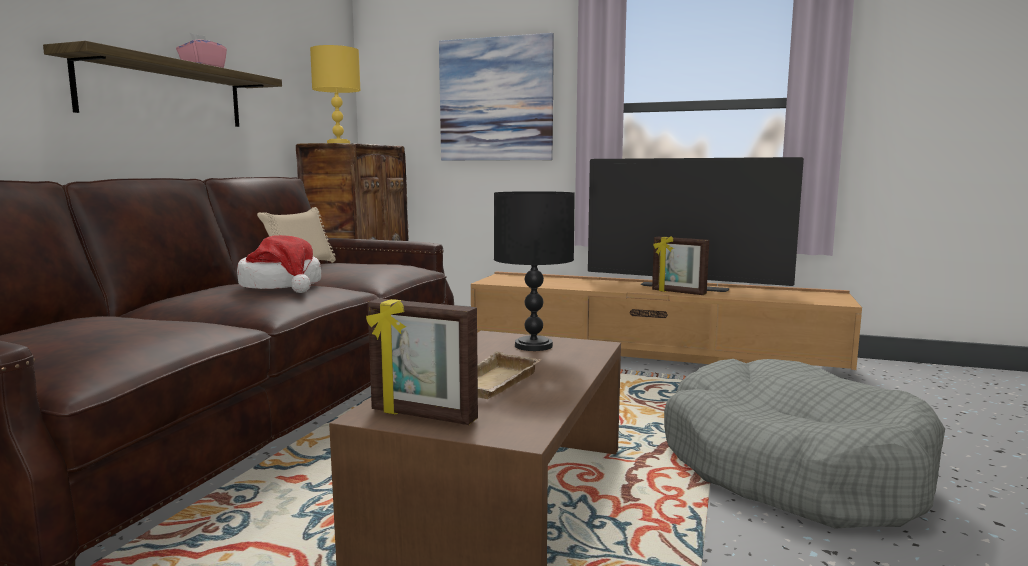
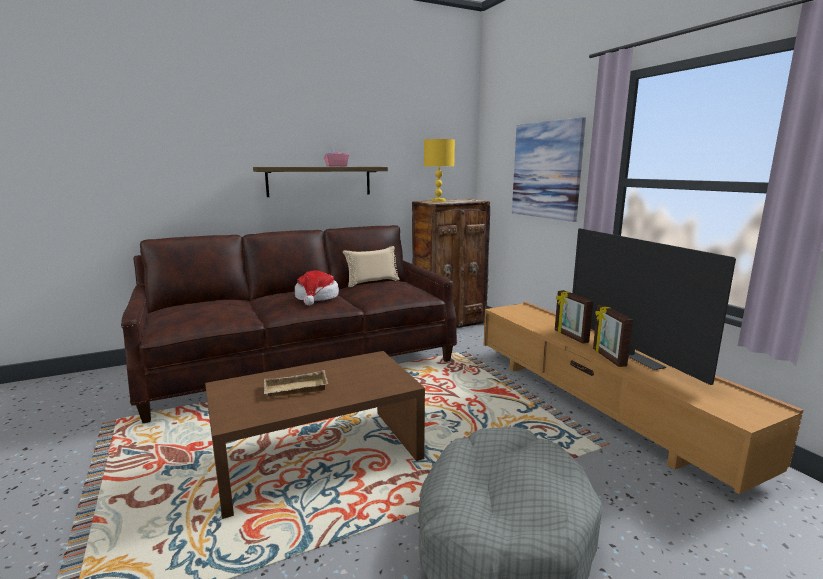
camera: 45 degrees right, 5 degrees up
picture frame [366,299,478,425] -> picture frame moved to [555,290,593,344]
black table lamp [494,191,575,351] -> none

